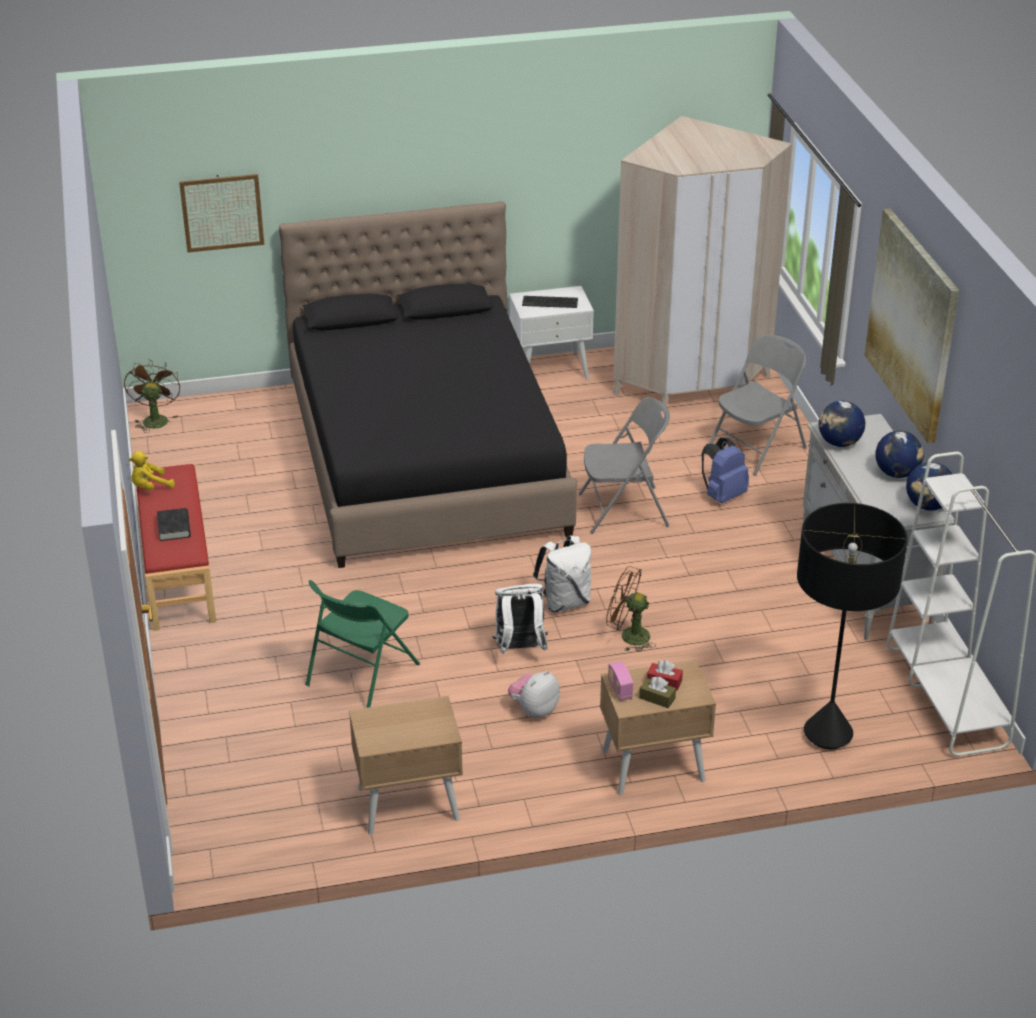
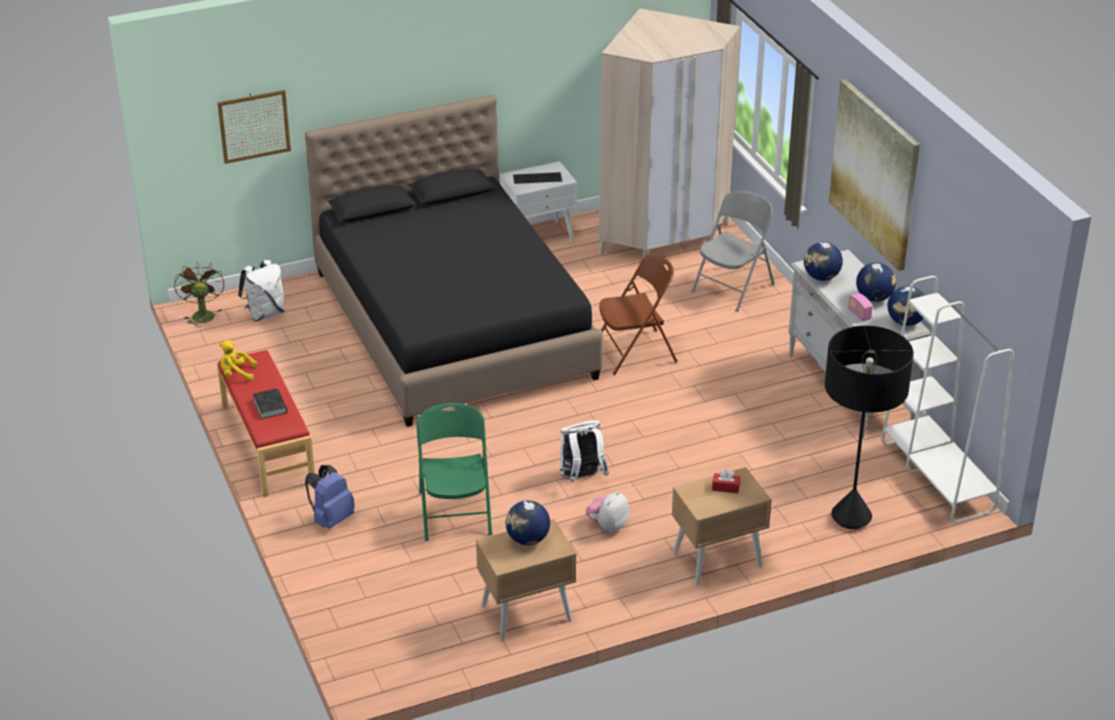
camera: 10 degrees left, 0 degrees up
yellow plush toy [128,451,175,491] -> yellow plush toy turned 45 degrees clockwise [219,340,257,381]
green chair [305,580,420,708] -> green chair turned 150 degrees clockwise [416,403,493,541]
white backpack [533,536,592,612] -> white backpack moved to [238,260,285,321]
grey chair [579,397,670,534] -> brown chair [599,254,678,375]
brown fan [606,566,656,652] -> none
radio [608,661,633,701] -> radio moved to [848,293,873,321]
brown tissue box [639,677,676,708] -> none
blue backpack [702,438,749,503] -> blue backpack moved to [305,465,355,529]
none -> globe [506,500,550,545]

